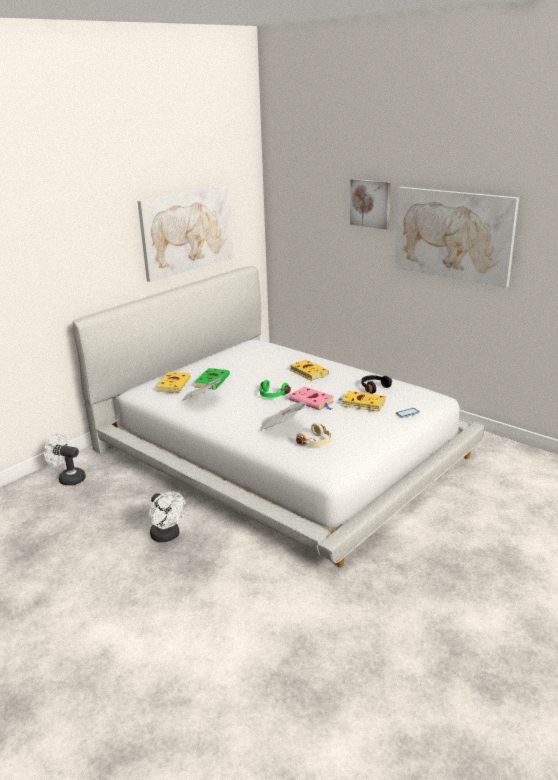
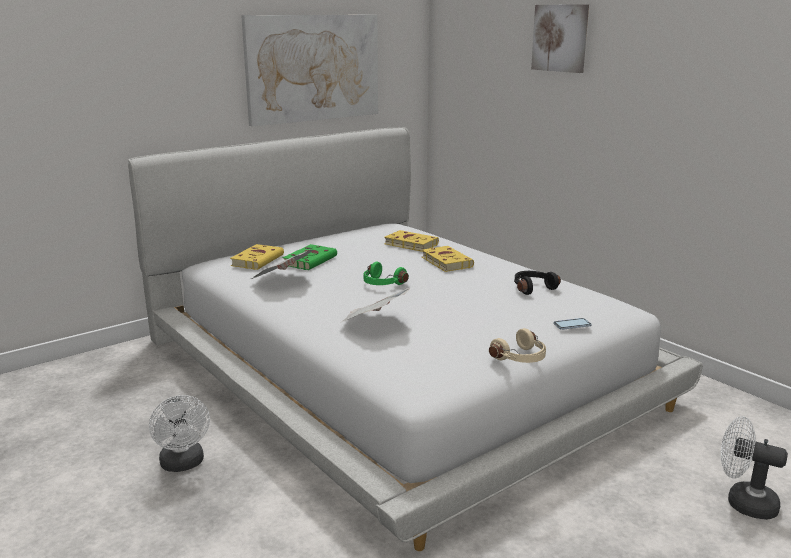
camera: 10 degrees right, 5 degrees down
white fan [44,433,86,486] -> white fan moved to [721,416,788,520]
pink book [289,386,334,410] -> none
beige headphones [296,423,331,446] -> beige headphones moved to [489,328,546,363]
yellow book [339,391,386,412] -> yellow book moved to [385,230,439,252]
picture [395,187,519,288] -> none

